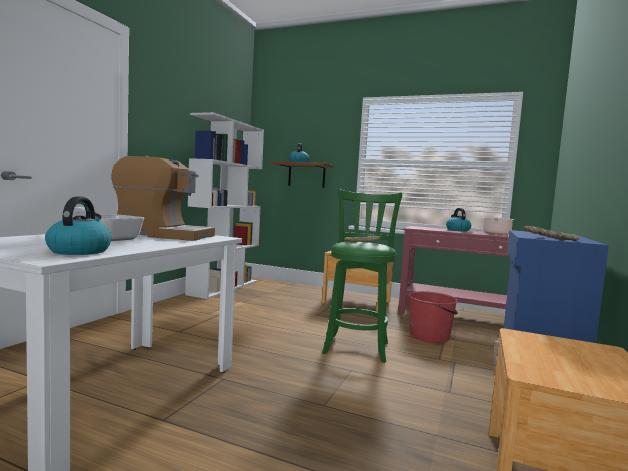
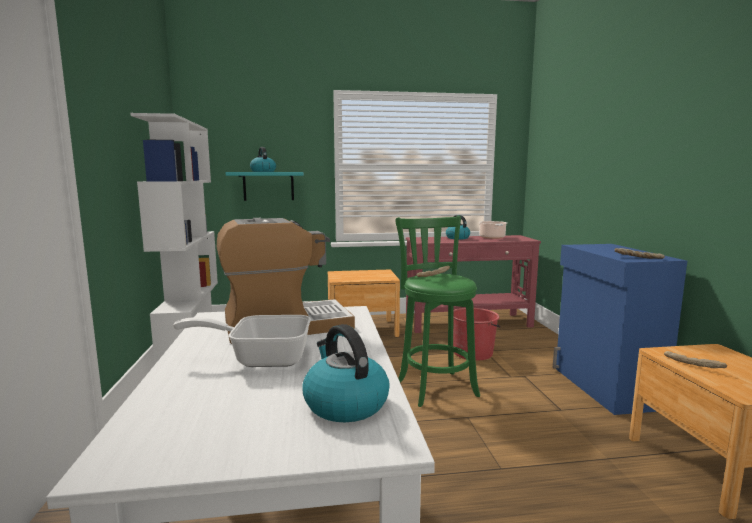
camera: 30 degrees left, 5 degrees up
brown shelf [270,161,334,188] -> turquoise shelf [225,172,304,201]
none -> bread [664,351,727,368]

